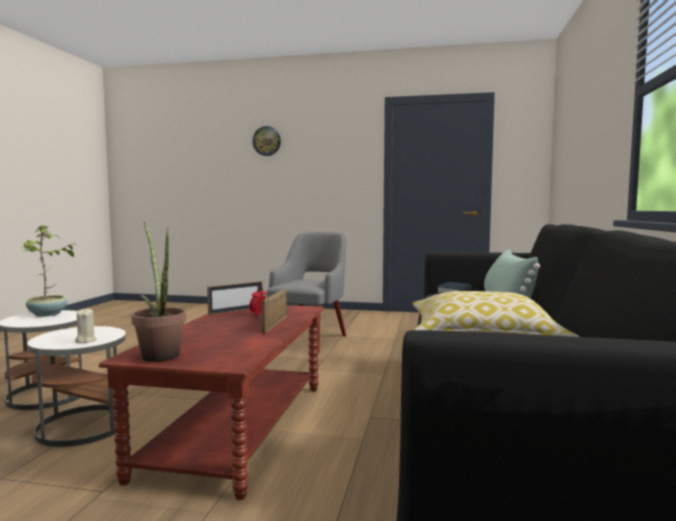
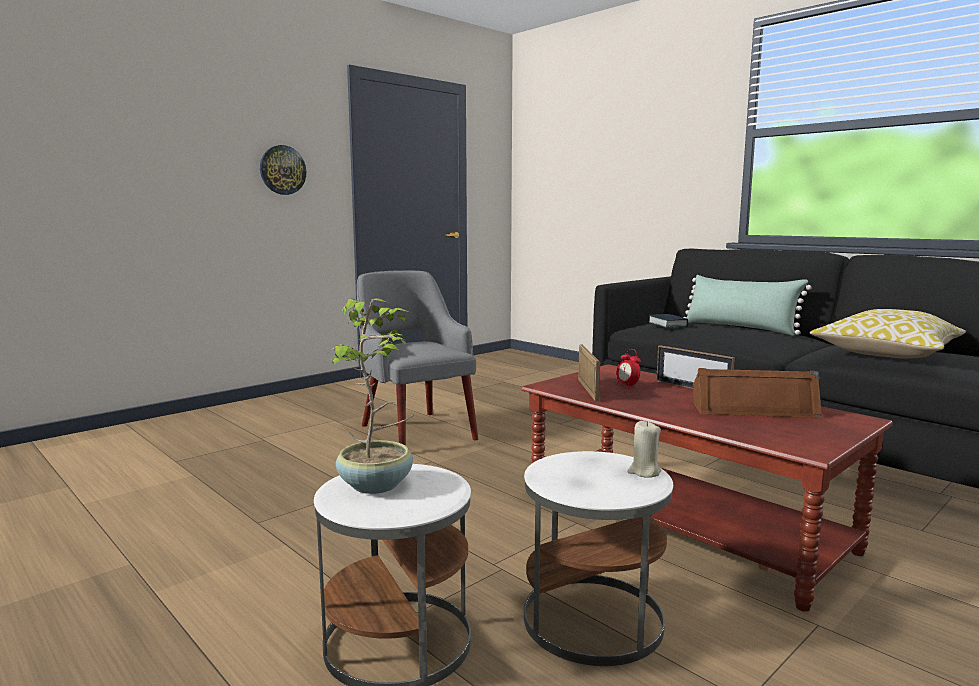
camera: 55 degrees left, 5 degrees up
potted plant [132,222,186,362] -> none
wall clock [252,126,281,156] -> wall clock moved to [260,145,306,195]
none -> brown speaker [693,368,823,418]

